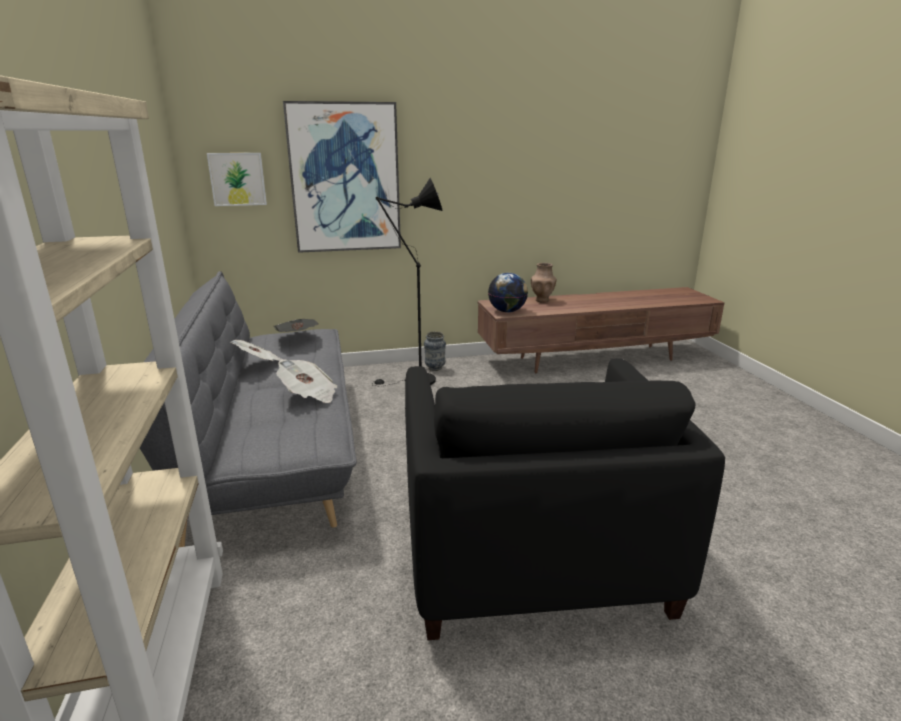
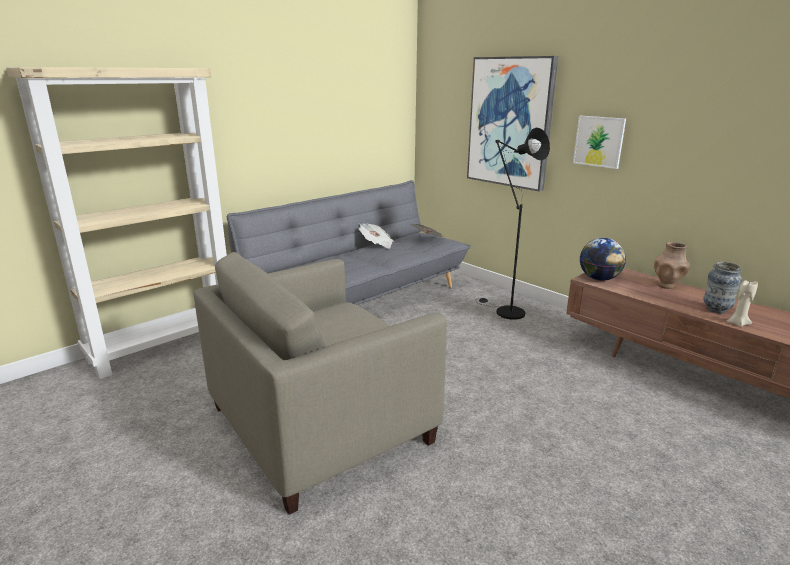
camera: 60 degrees right, 0 degrees up
picture [207,153,267,206] -> picture moved to [573,116,626,169]
newspaper [276,359,337,403] -> none
black armchair [405,358,725,640] -> beige armchair [193,252,447,515]
vase [424,331,446,371] -> vase moved to [703,261,742,314]
none -> beige candle [727,280,758,327]

